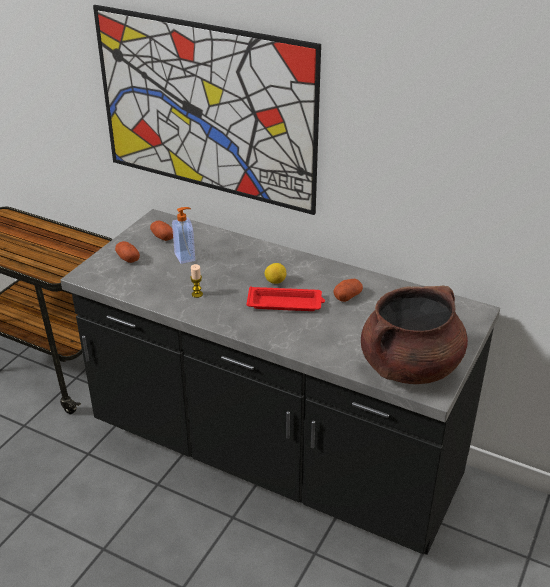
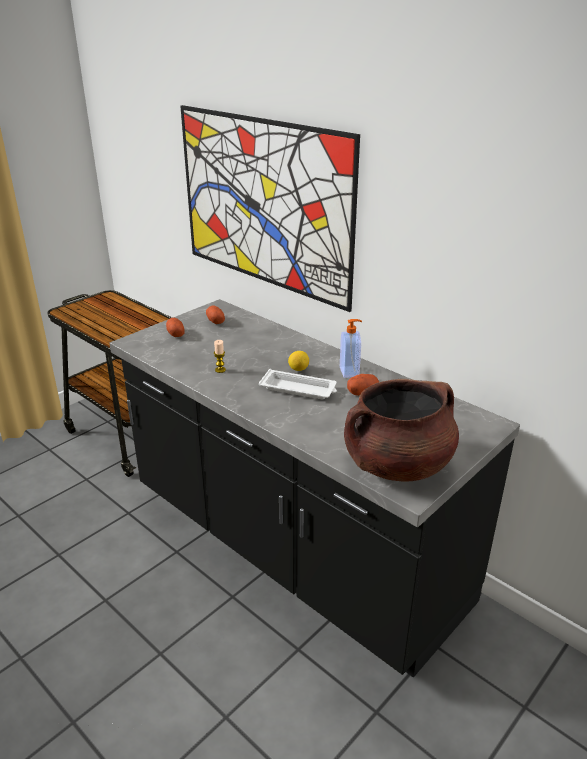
camera: 15 degrees right, 5 degrees down
soap dispenser [172,207,195,264] -> soap dispenser moved to [340,319,362,378]
red tray [247,286,325,311] -> white tray [259,369,337,399]

